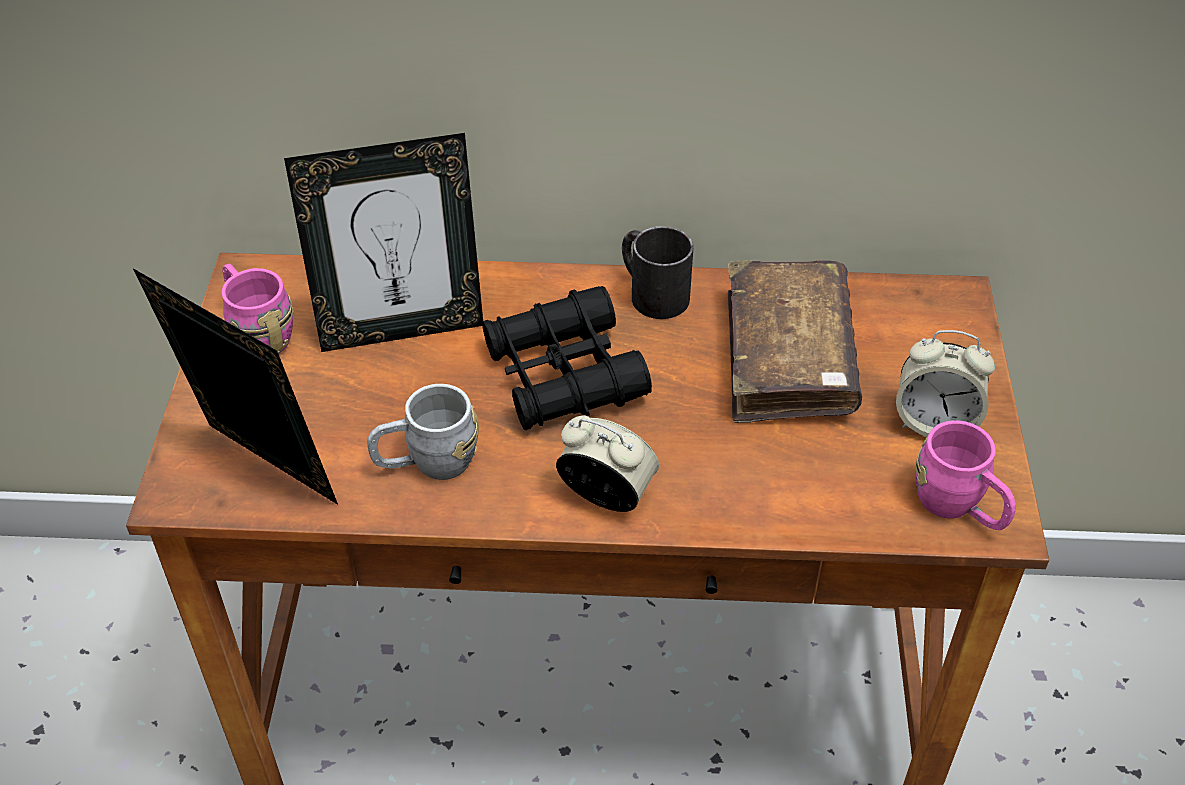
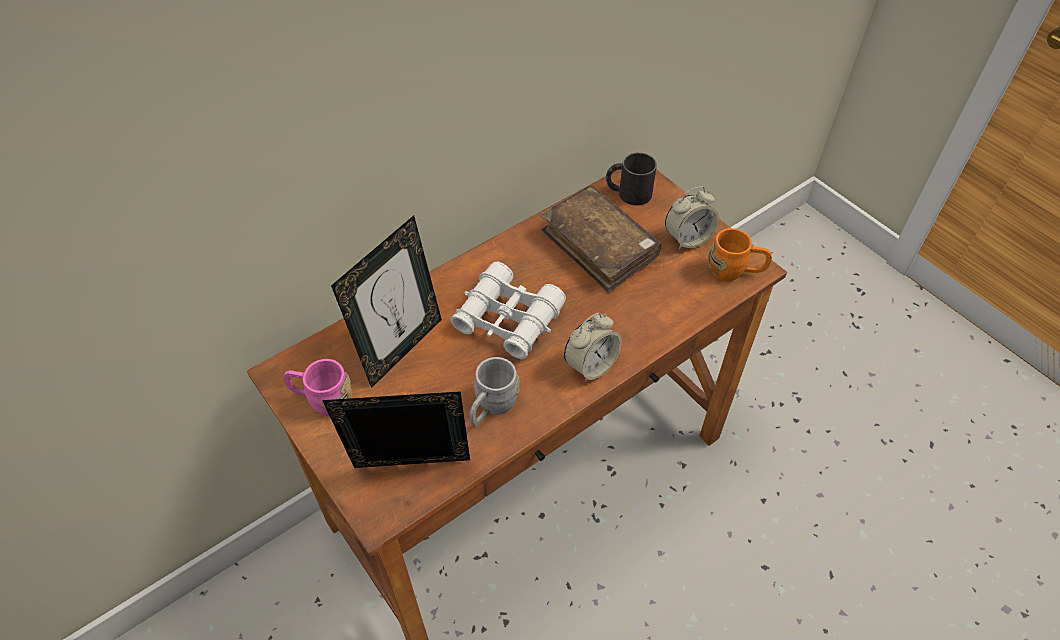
camera: 40 degrees left, 5 degrees up
black binoculars [482,286,652,430] -> white binoculars [450,262,566,359]
alarm clock [556,415,659,512] -> alarm clock turned 150 degrees clockwise [564,312,622,383]
black mug [622,226,693,319] -> black mug moved to [606,152,657,206]
pink mug [915,420,1016,530] -> orange mug [708,228,772,281]

